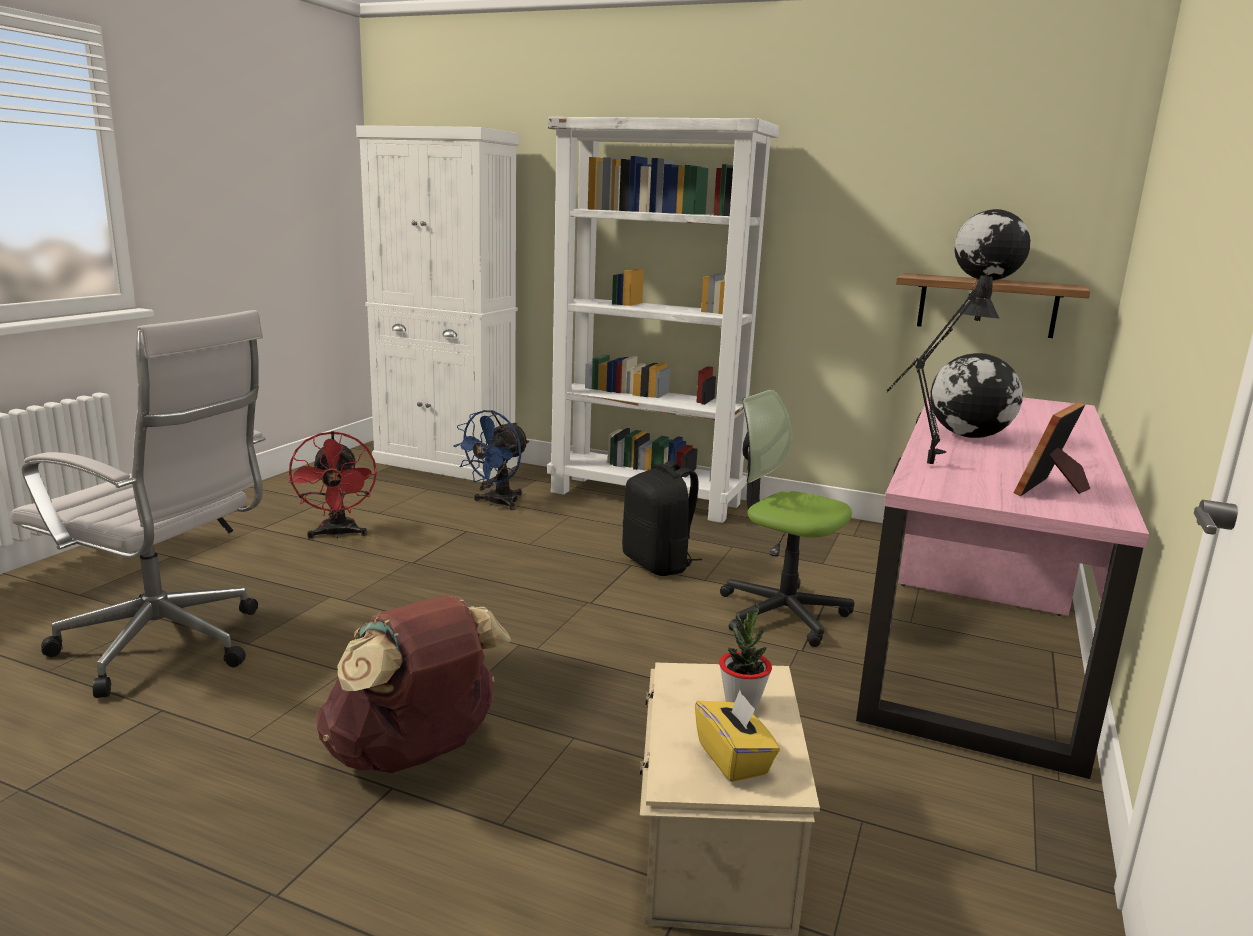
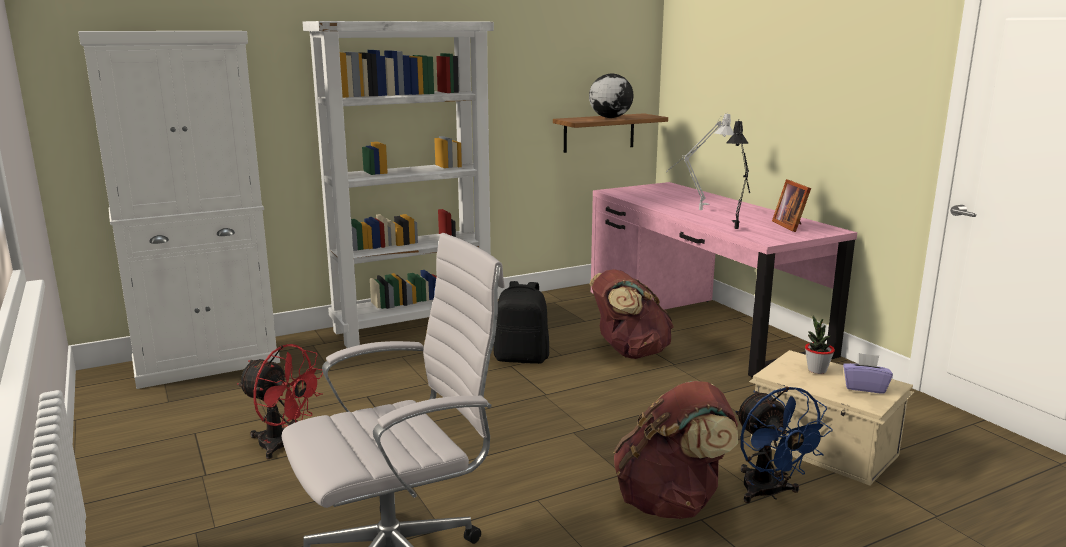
camera: 50 degrees left, 0 degrees up
blue fan [453,410,529,510] -> blue fan moved to [736,386,833,503]
yellow tissue box [695,690,780,782] -> purple tissue box [843,353,893,394]
office chair [720,390,854,647] -> brown backpack [590,269,674,359]
globe [930,353,1023,438] -> grey table lamp [666,113,734,210]

